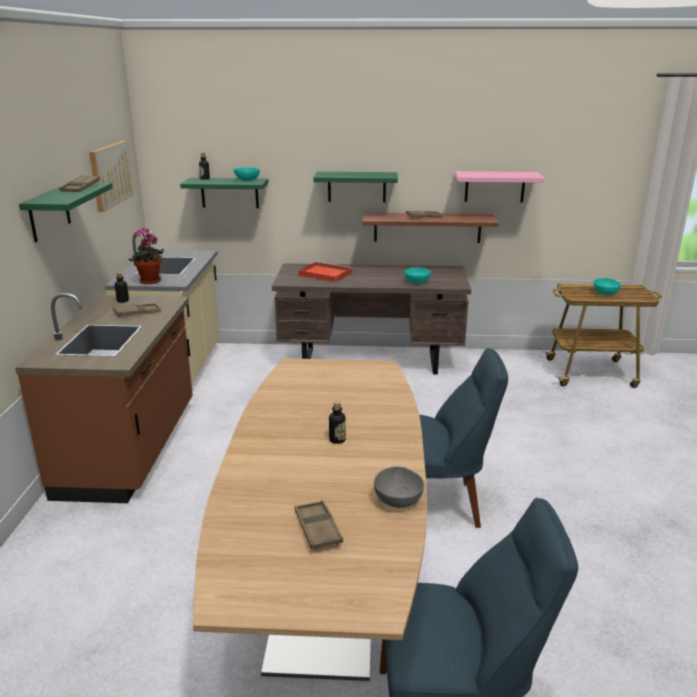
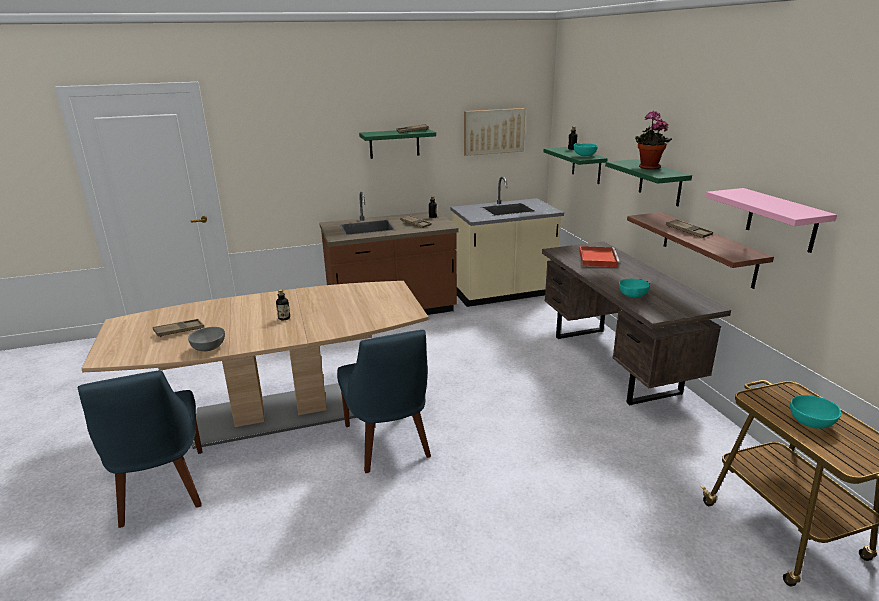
camera: 70 degrees right, 0 degrees up
potted plant [129,228,164,284] -> potted plant moved to [635,111,672,170]

